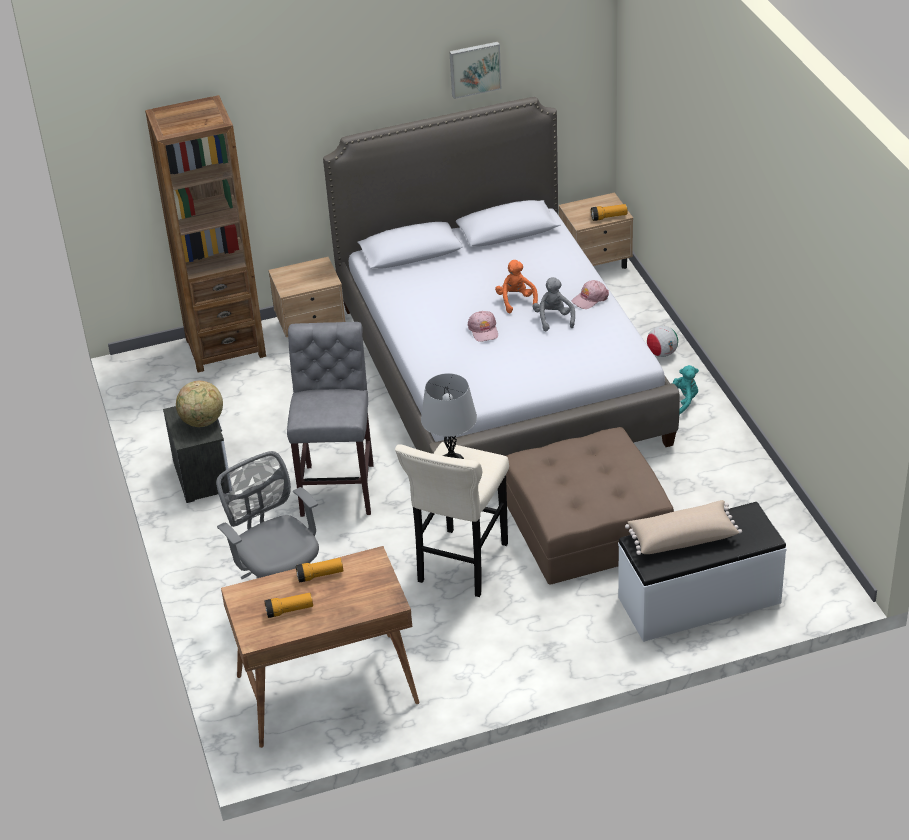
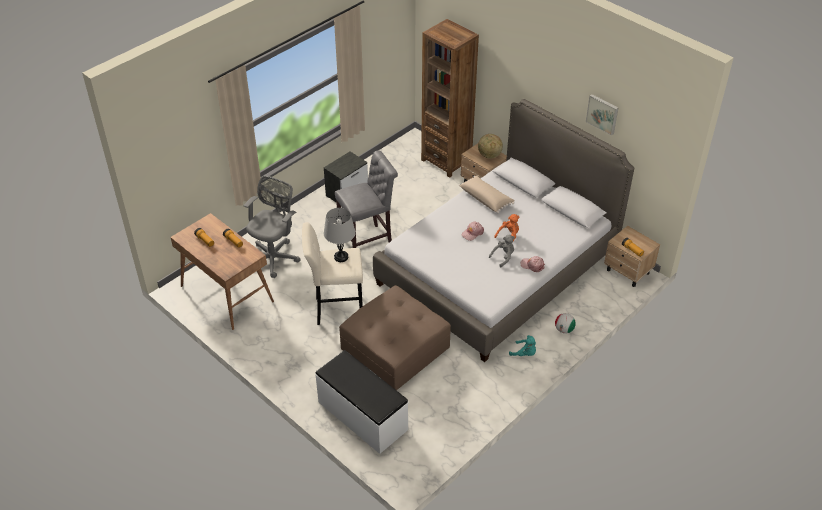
camera: 60 degrees right, 5 degrees up
globe [176,381,223,427] -> globe moved to [478,134,503,159]
beige pillow [625,500,742,555] -> beige pillow moved to [459,176,515,213]

